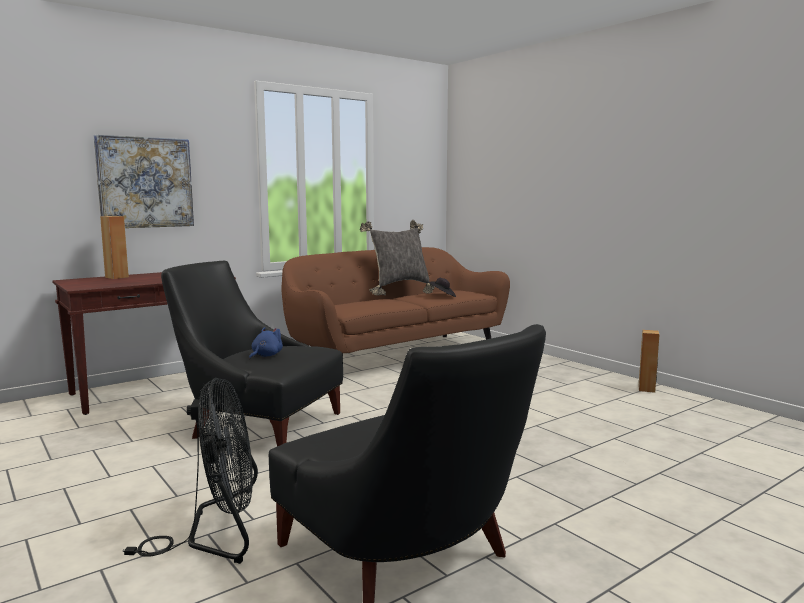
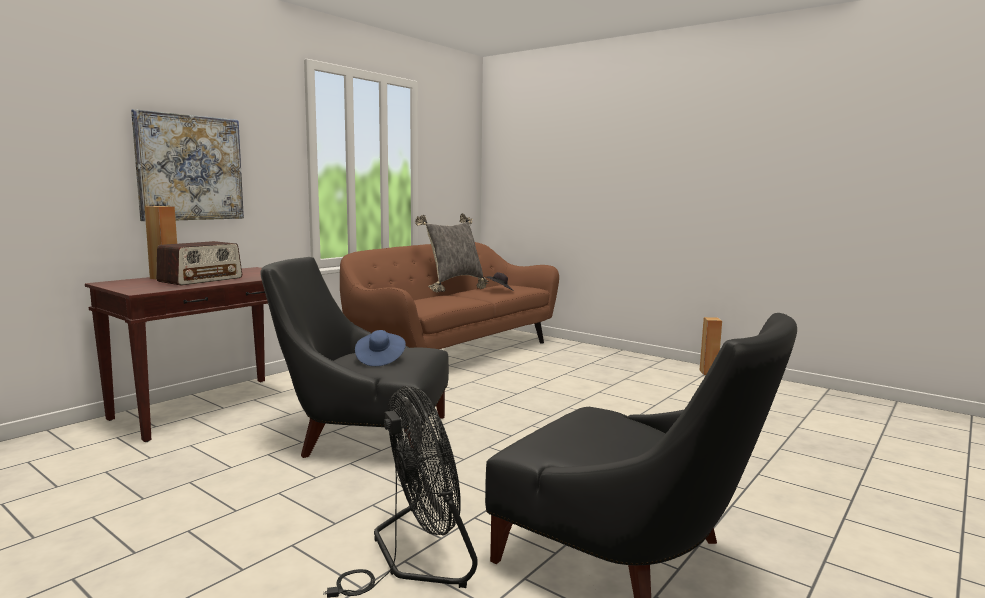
camera: 15 degrees left, 0 degrees up
blue plush toy [249,327,283,359] -> blue hat [355,330,406,366]
none -> radio [156,241,242,286]

